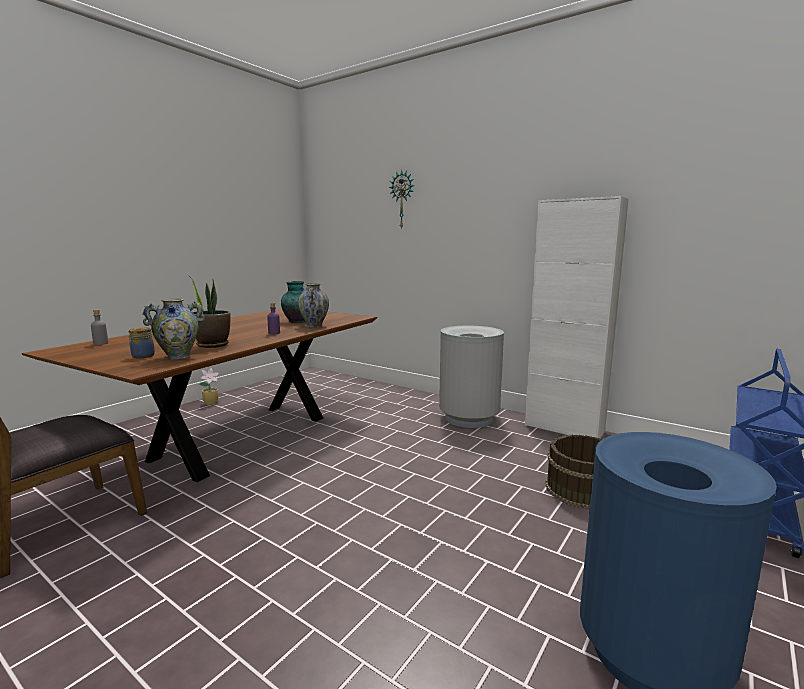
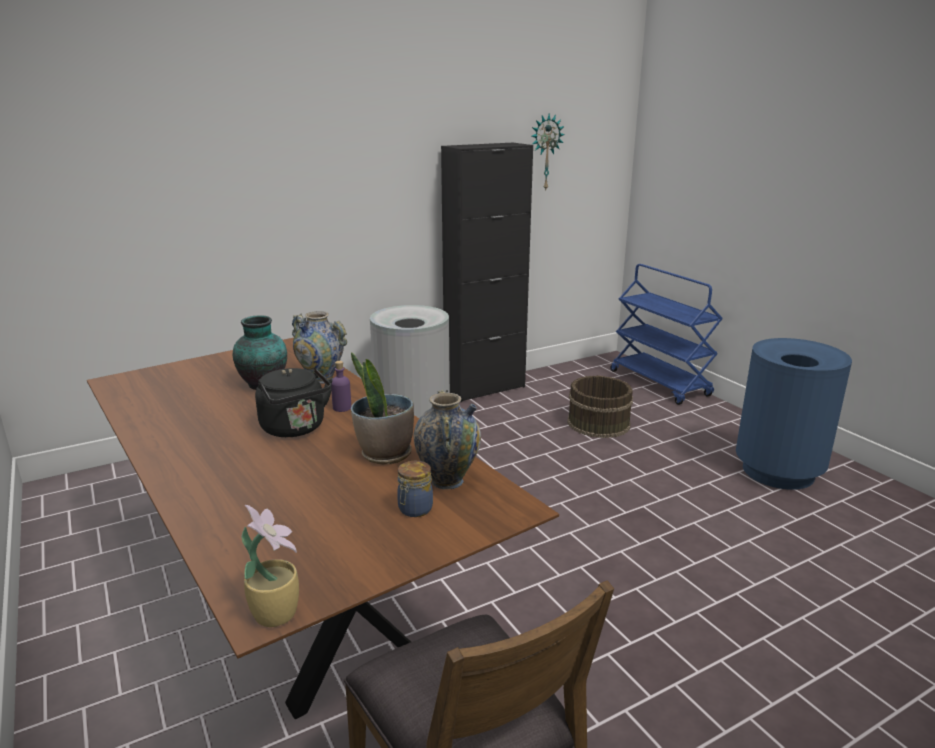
camera: 65 degrees left, 10 degrees up
grey bottle [91,310,108,345] -> none
potted plant [199,368,219,405] -> potted plant moved to [241,505,299,627]
wall clock [389,170,415,229] -> wall clock moved to [532,114,565,190]
white cabinet [525,196,629,438] -> black cabinet [441,142,533,402]
none -> black kettle [255,367,333,437]

